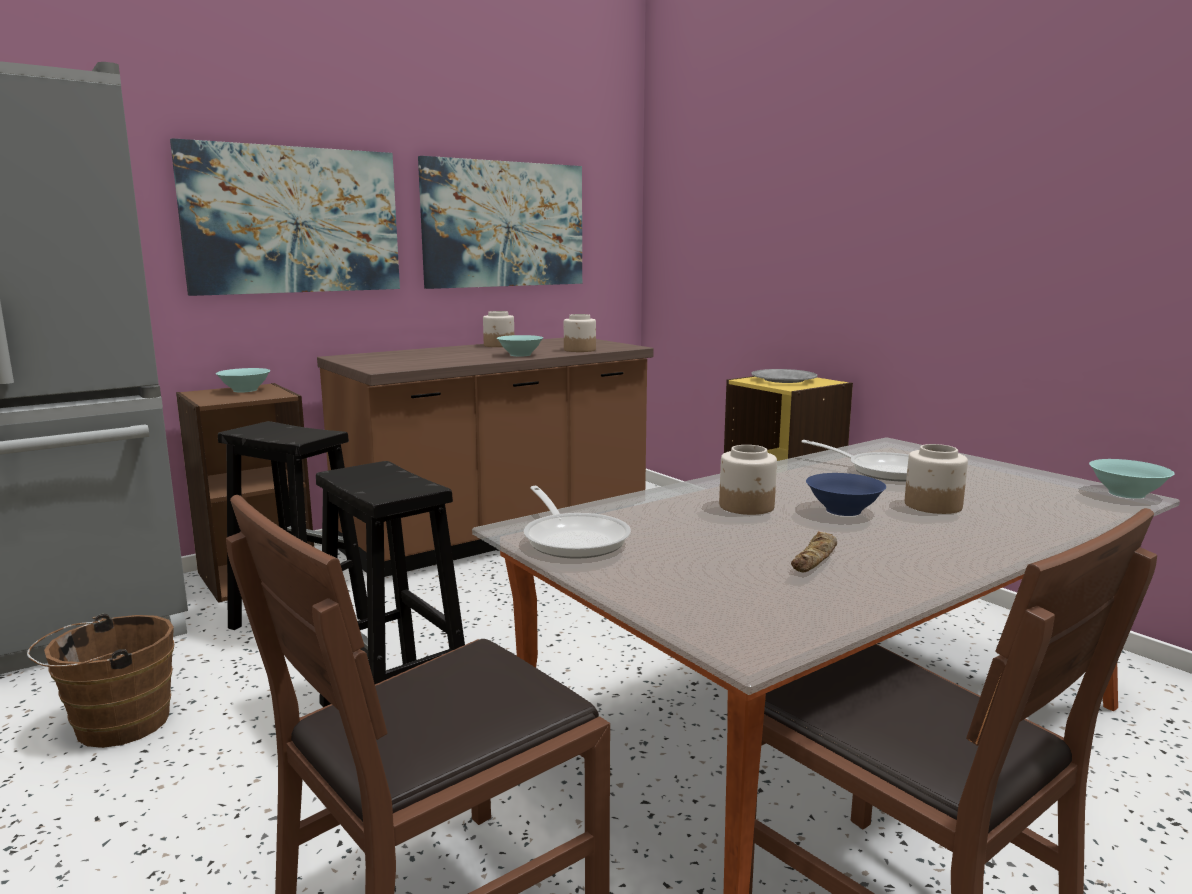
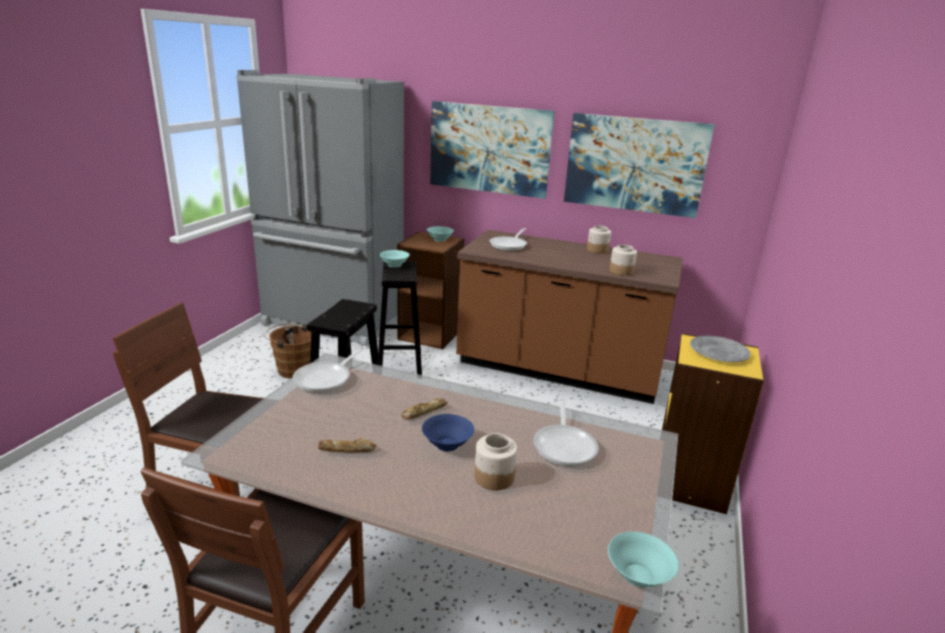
camera: 55 degrees right, 10 degrees up
turquoise bowl [497,335,543,357] -> turquoise bowl moved to [379,250,410,267]
jar [719,445,777,515] -> bread [401,398,447,420]
none -> frying pan [490,228,527,251]

